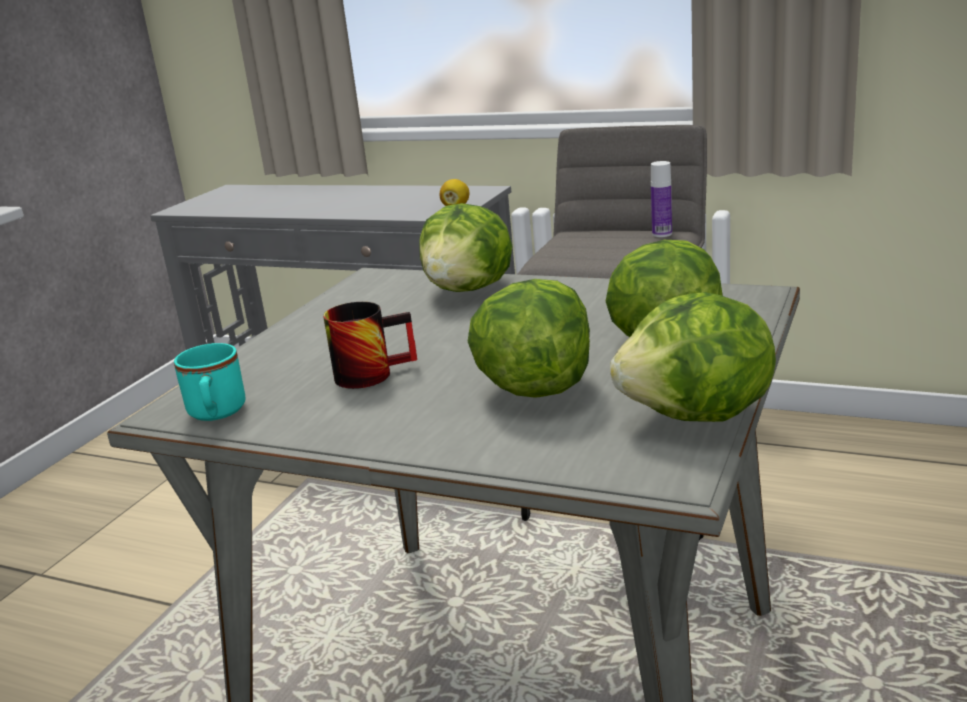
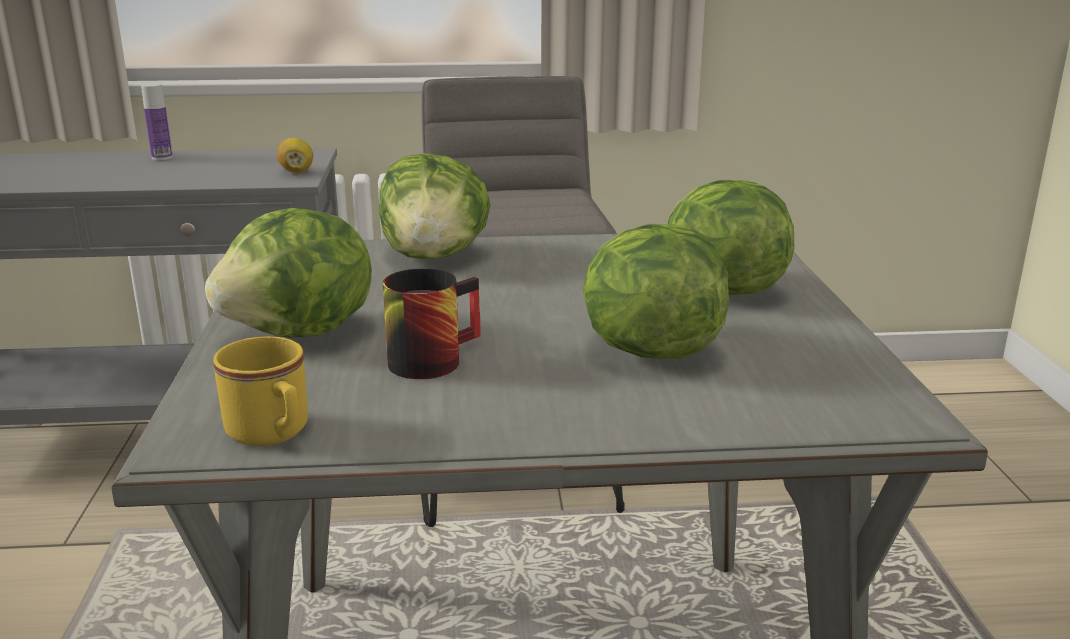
camera: 30 degrees left, 0 degrees up
turquoise mug [174,343,245,421] -> yellow mug [213,337,308,446]
lettuce [610,292,776,422] -> lettuce moved to [205,208,372,338]
bottle [651,161,672,237] -> bottle moved to [141,83,173,160]

